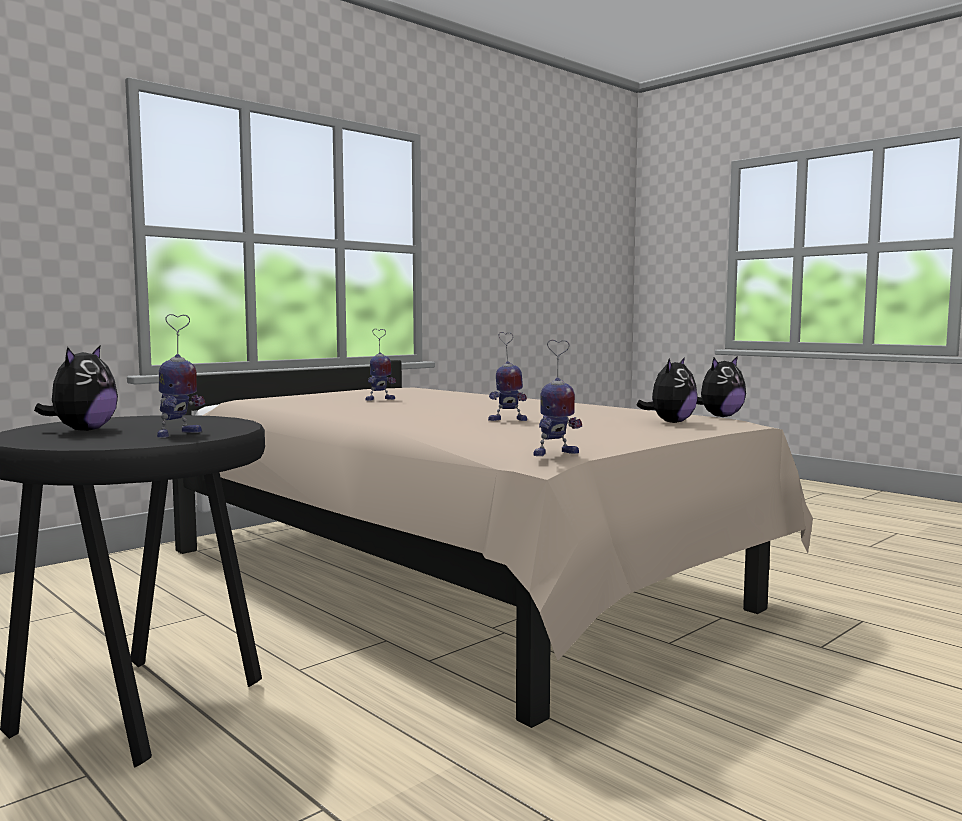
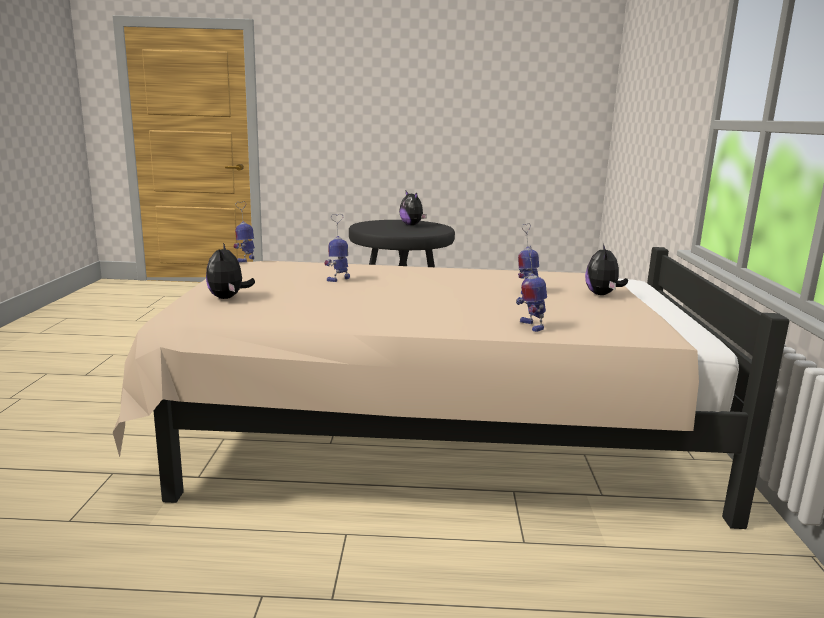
camera: 135 degrees right, 10 degrees up
toy robot [157,314,205,438] -> toy robot moved to [516,246,547,332]
plush toy [696,356,746,417] -> plush toy moved to [585,244,628,295]

